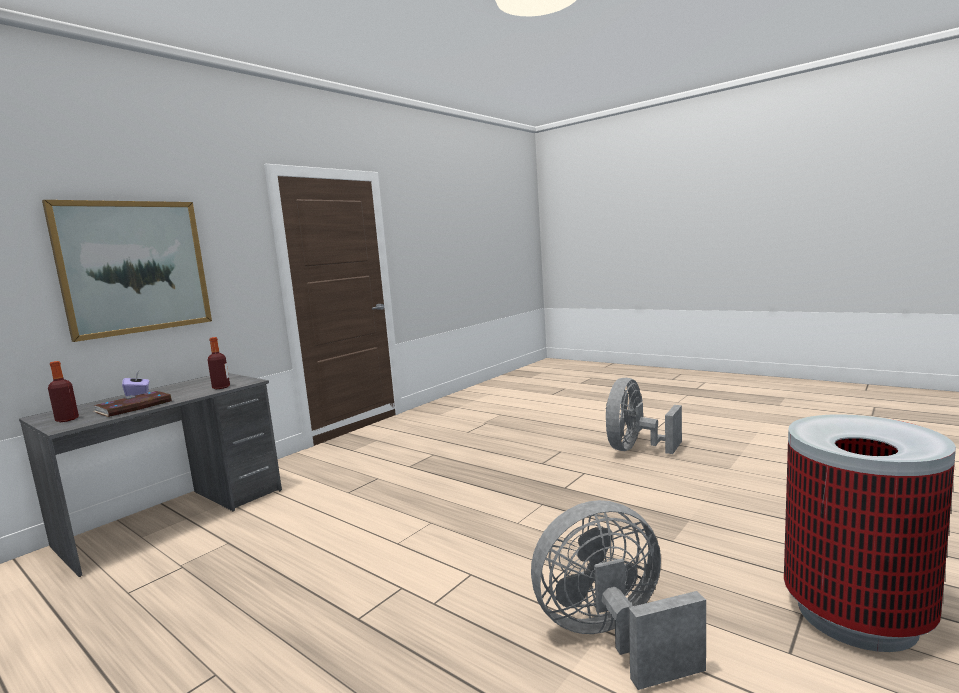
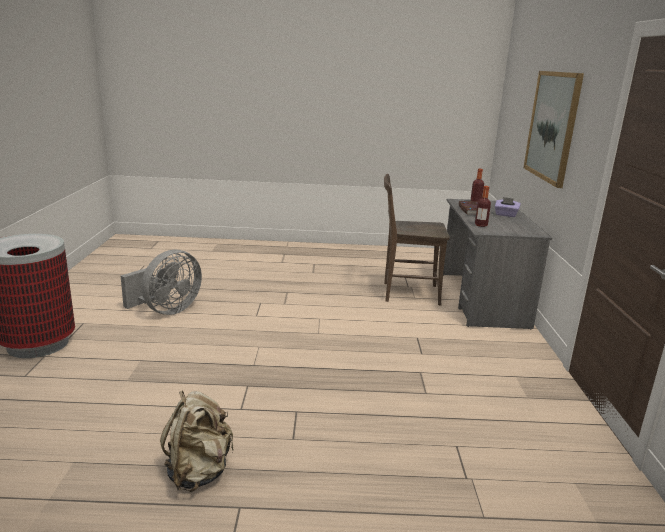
camera: 140 degrees right, 10 degrees up
grey fan [606,378,682,454] -> beige backpack [160,390,234,492]
none -> brown chair [384,174,450,305]

